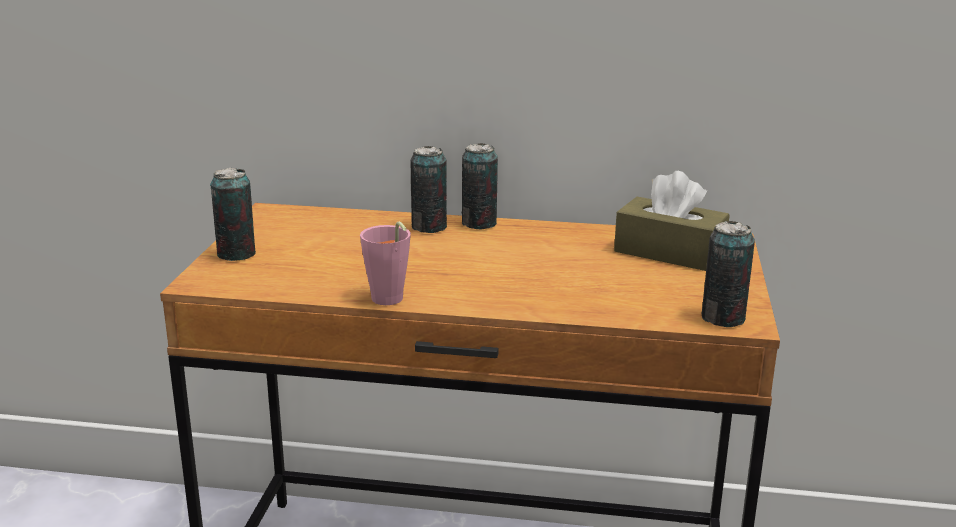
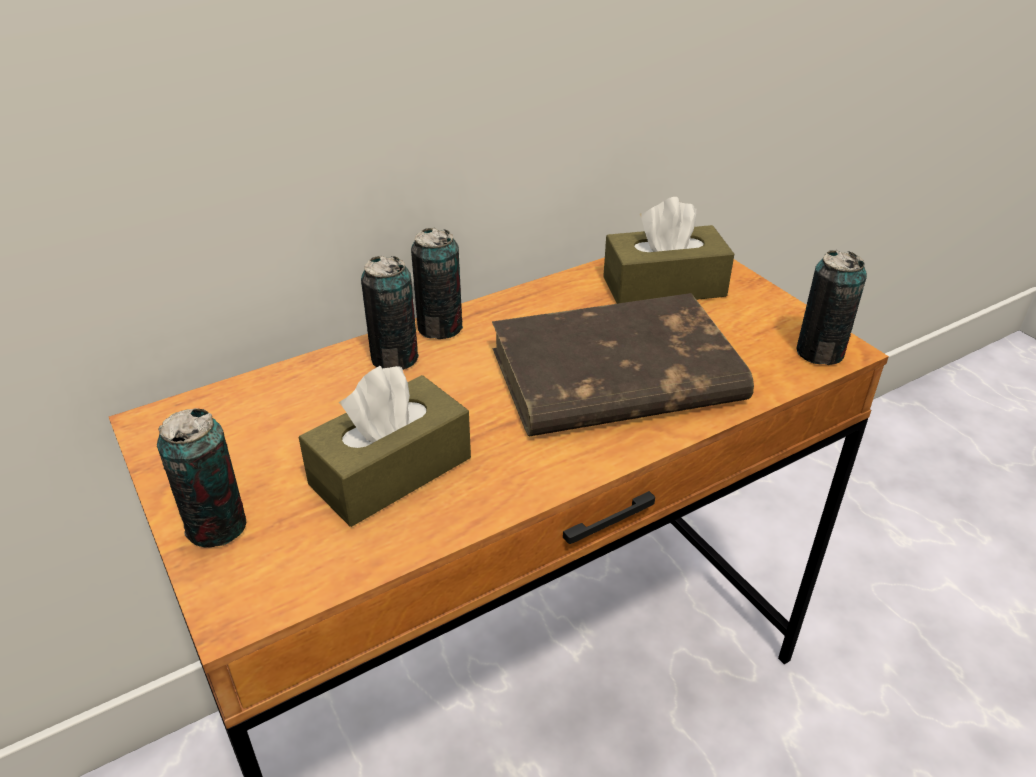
camera: 40 degrees left, 15 degrees up
pink cup [360,222,411,305] -> none
none -> brown tissue box [299,366,471,527]
none -> brown book [492,293,754,436]

